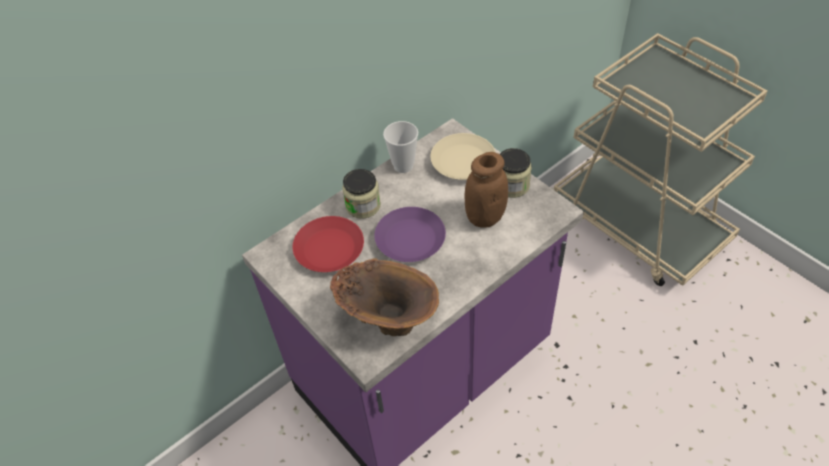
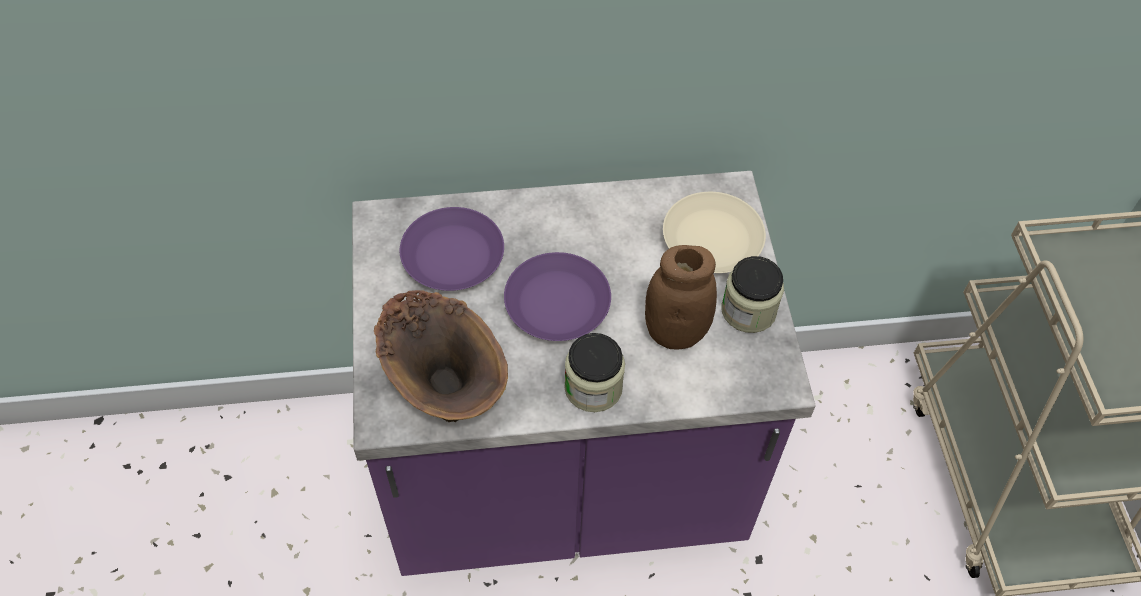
camera: 30 degrees right, 5 degrees up
red plate [293,216,364,272] -> purple plate [400,207,504,291]
jar [342,169,381,219] -> jar moved to [564,333,625,412]
cup [383,121,418,173] -> none

